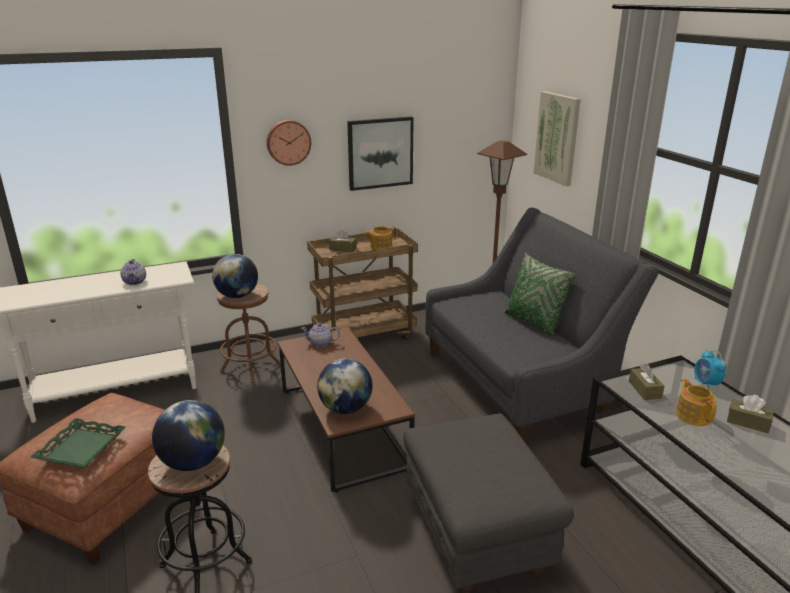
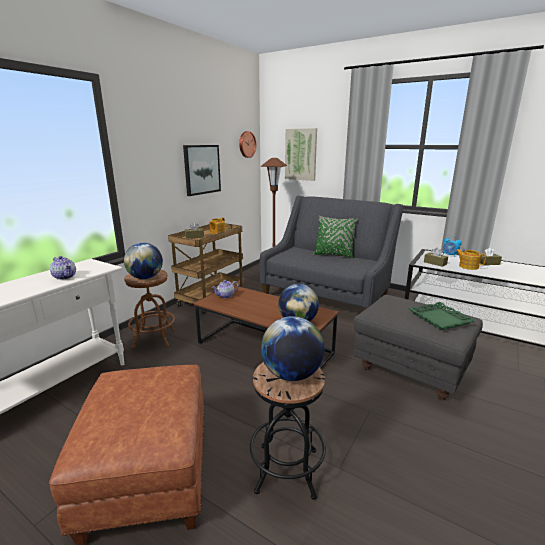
camera: 35 degrees left, 5 degrees down
green tray [30,418,126,468] -> green tray moved to [409,302,476,330]
wall clock [267,120,311,166] -> wall clock moved to [239,131,256,158]

